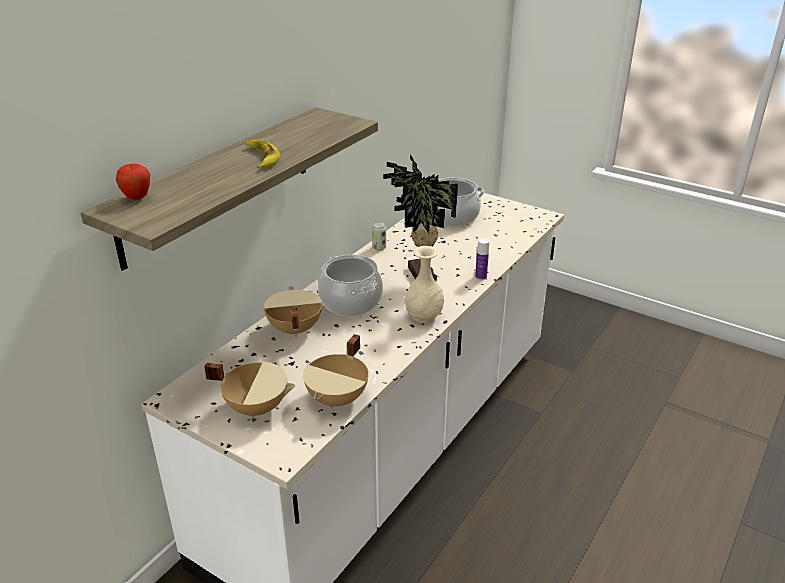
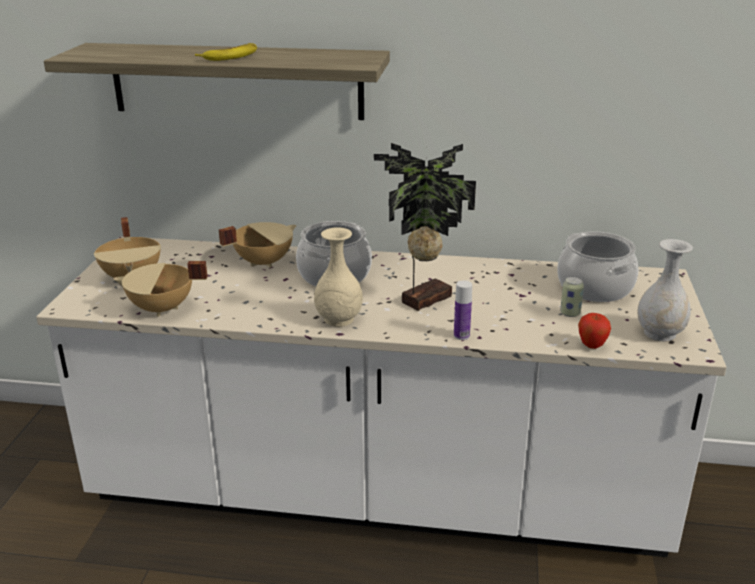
camera: 65 degrees right, 5 degrees down
apple [116,163,150,200] -> apple moved to [578,313,611,349]
can [372,222,386,251] -> can moved to [560,277,584,317]
none -> white vase [637,239,693,342]

